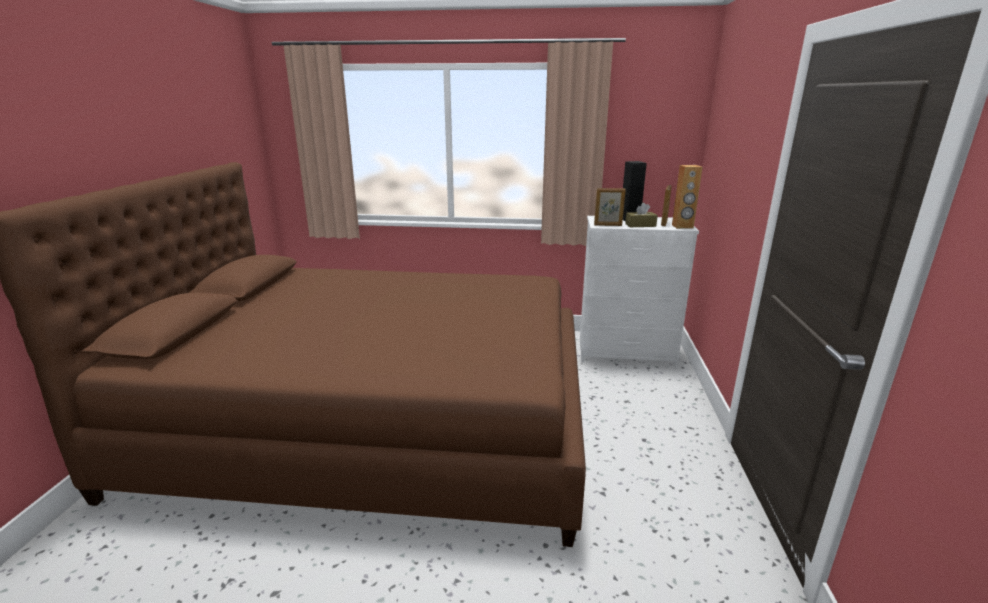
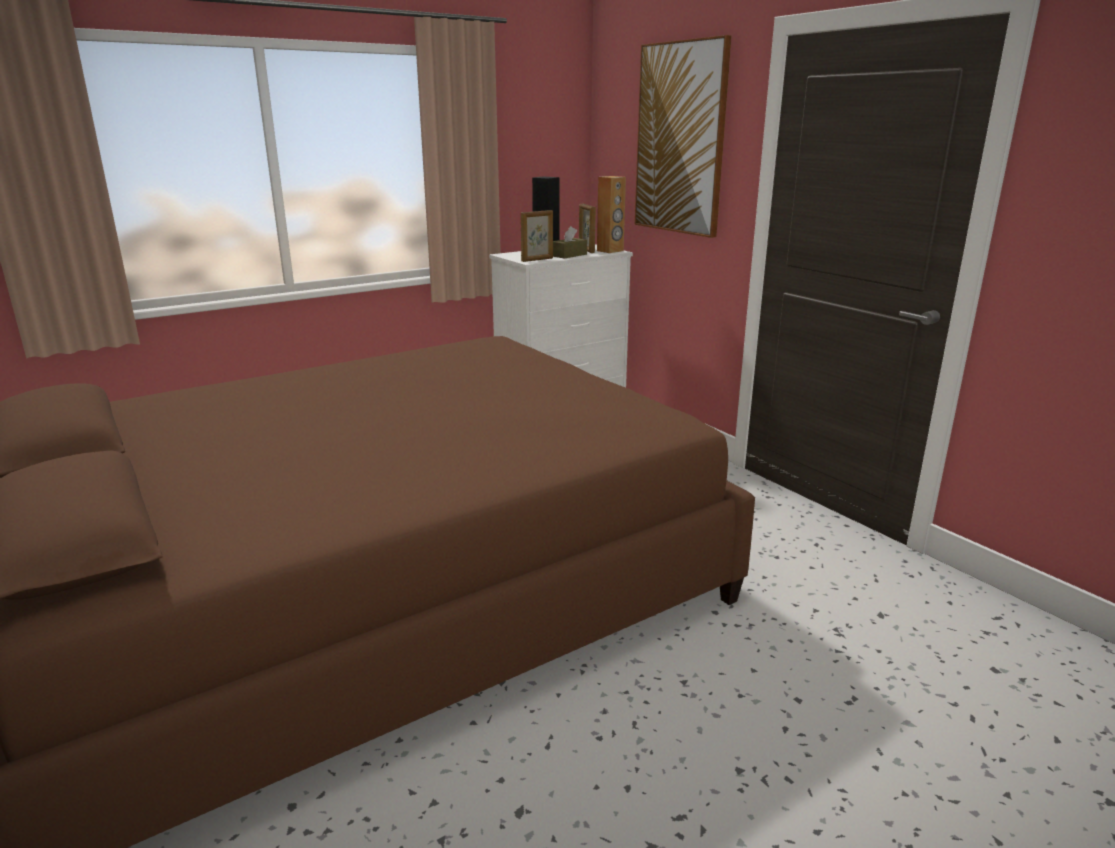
camera: 40 degrees left, 0 degrees up
none -> picture [635,35,732,238]

